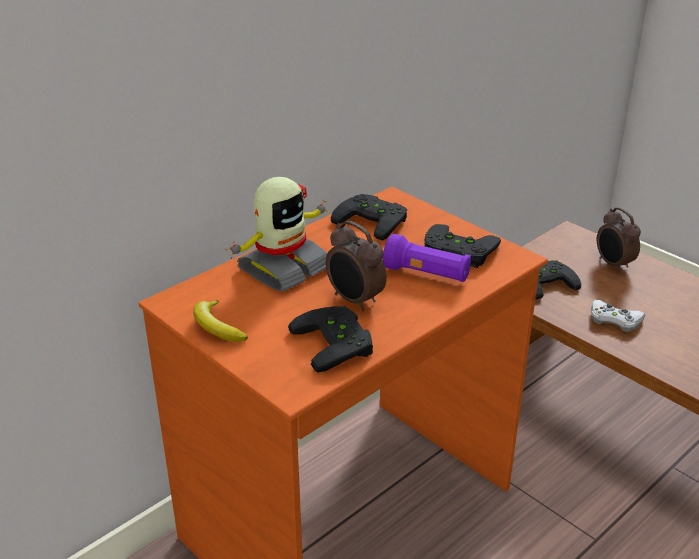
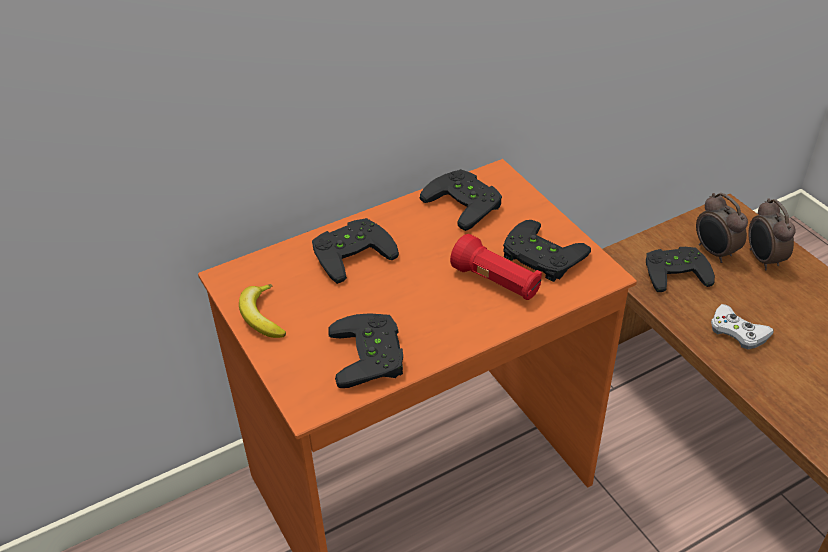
camera: 15 degrees right, 10 degrees up
toy robot [225,177,329,292] -> black game controller [312,218,399,284]
alarm clock [326,221,387,311] -> alarm clock moved to [696,193,748,263]
purple flashlight [383,234,471,282] -> red flashlight [450,234,542,300]

